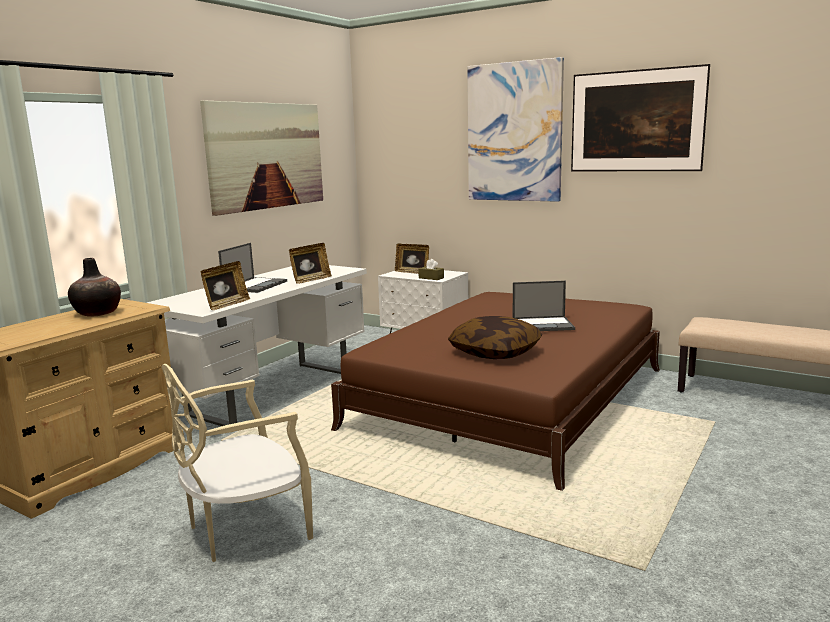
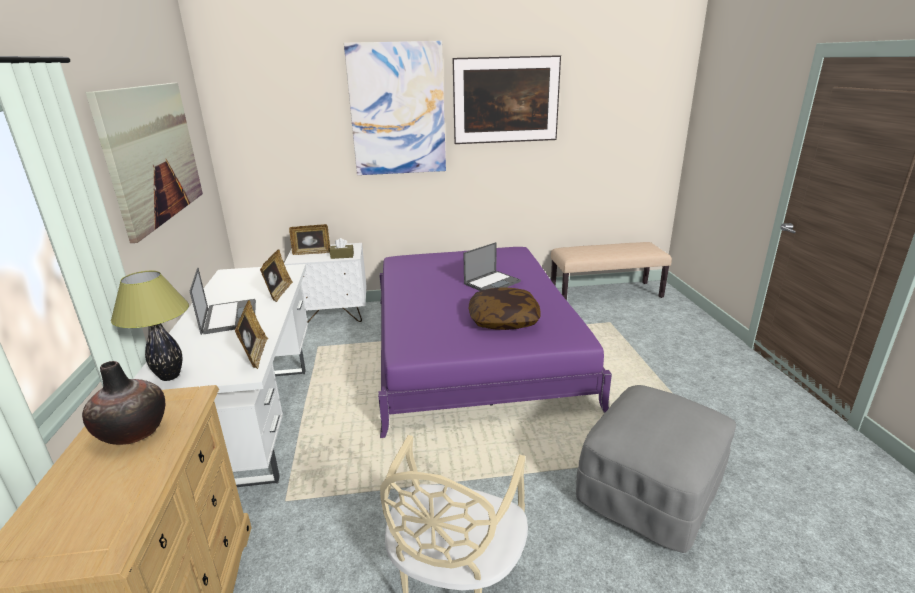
camera: 40 degrees left, 10 degrees up
brown bed [331,292,660,491] -> purple bed [378,247,612,438]
none -> table lamp [111,271,189,381]
none -> grey ottoman [576,385,736,553]

